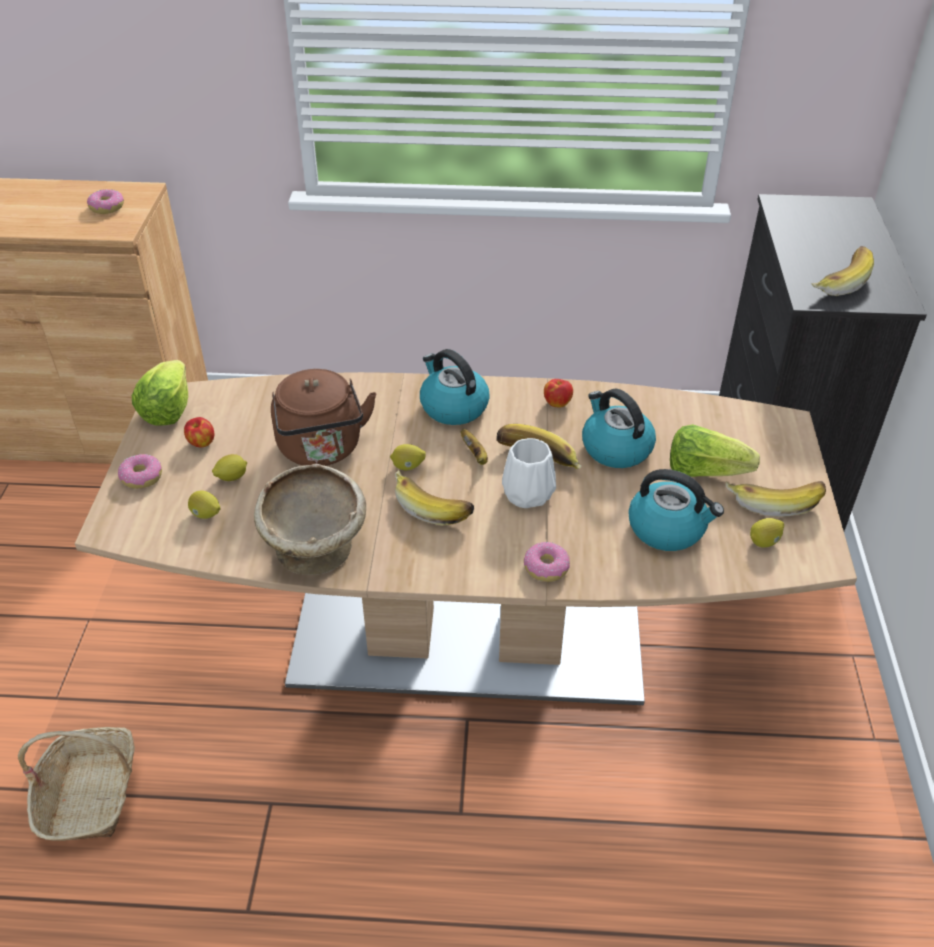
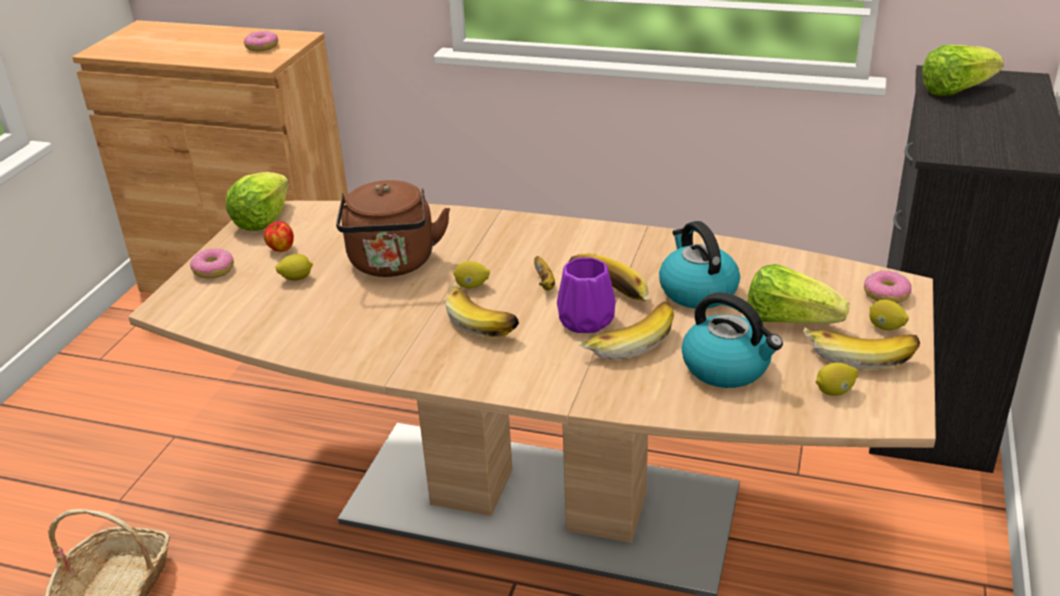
camera: 15 degrees right, 10 degrees down
lemon [188,490,220,519] -> lemon moved to [869,300,909,330]
beige bowl [254,464,366,575] -> none
kettle [420,349,490,425] -> none
white vase [502,438,556,508] -> purple vase [557,257,616,333]
donut [524,542,570,582] -> donut moved to [864,270,912,303]
apple [544,379,573,408] -> none
banana [811,246,874,296] -> banana moved to [577,302,674,360]
none -> lettuce [922,45,1004,96]

